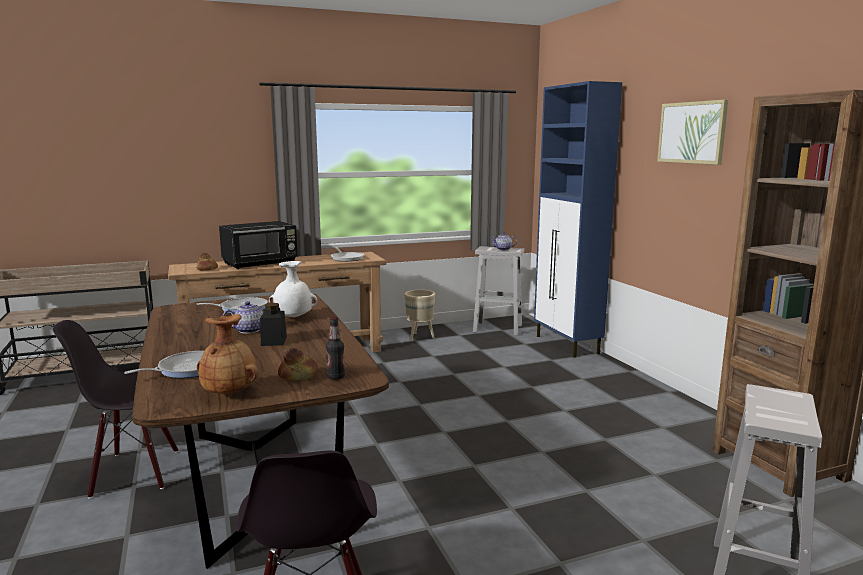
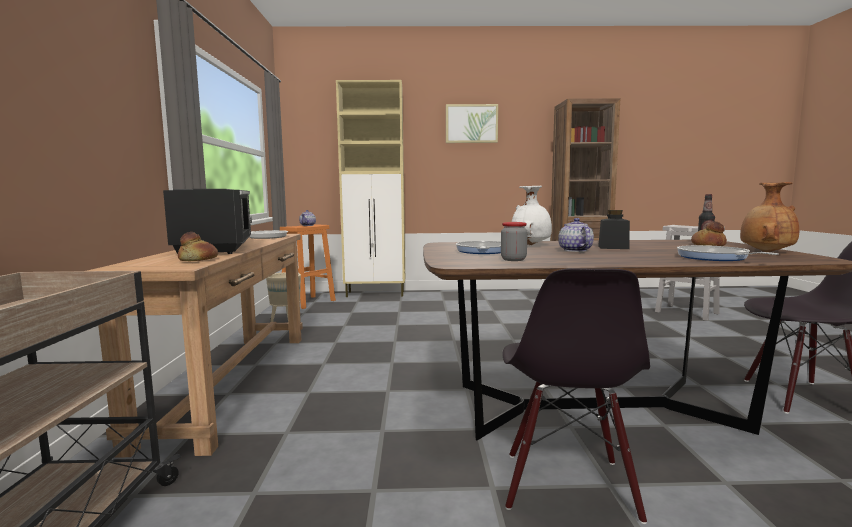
camera: 70 degrees left, 5 degrees down
white stool [473,246,524,336] -> orange stool [280,224,336,309]
blue cabinet [534,81,622,358] -> beige cabinet [336,80,405,297]
none -> jar [501,222,527,261]

